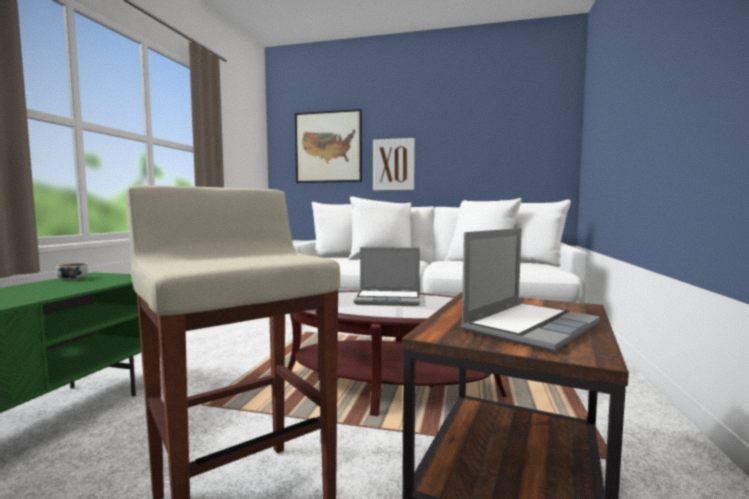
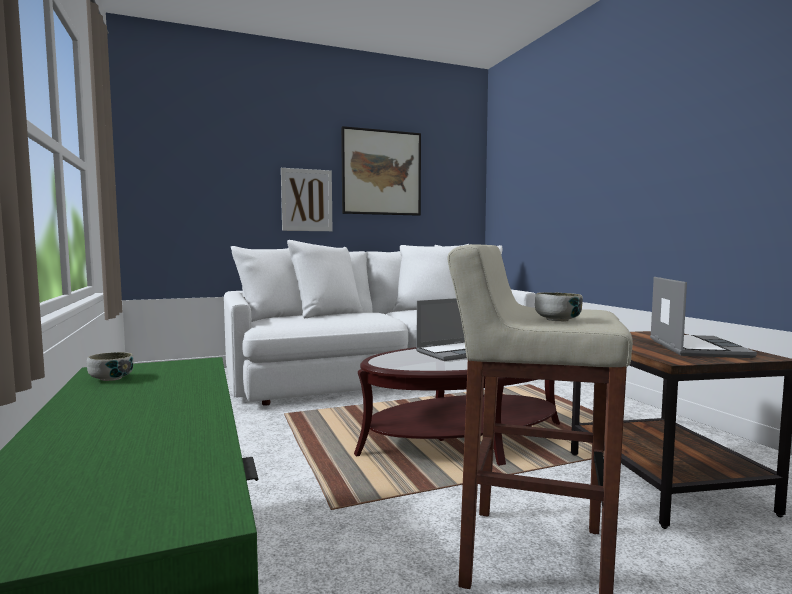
camera: 35 degrees left, 0 degrees up
picture [295,109,362,183] -> picture moved to [341,126,421,216]
none -> bowl [535,292,583,321]

